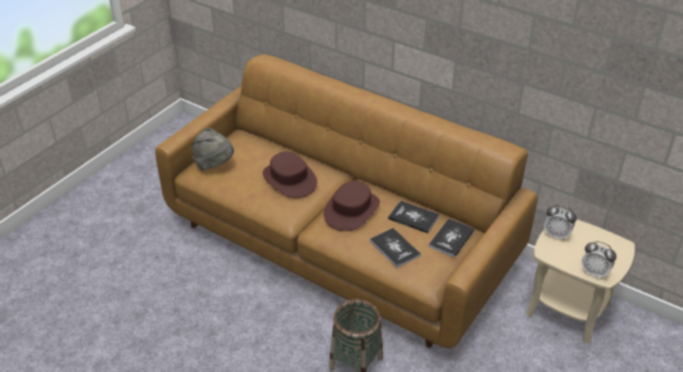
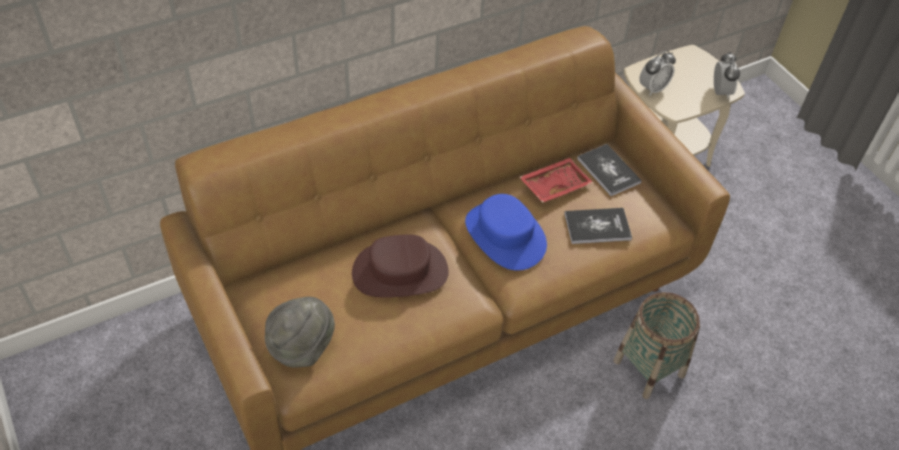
camera: 65 degrees left, 10 degrees up
brown hat [324,181,380,231] -> blue hat [465,194,547,271]
book [388,200,440,233] -> red tray [519,158,593,203]
alarm clock [581,241,617,279] -> alarm clock turned 60 degrees counterclockwise [714,52,740,99]

